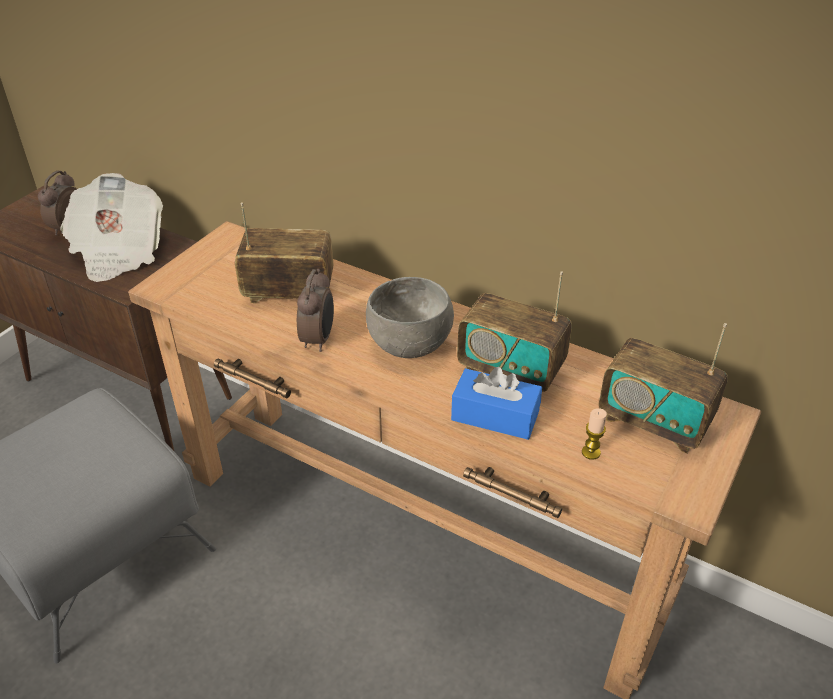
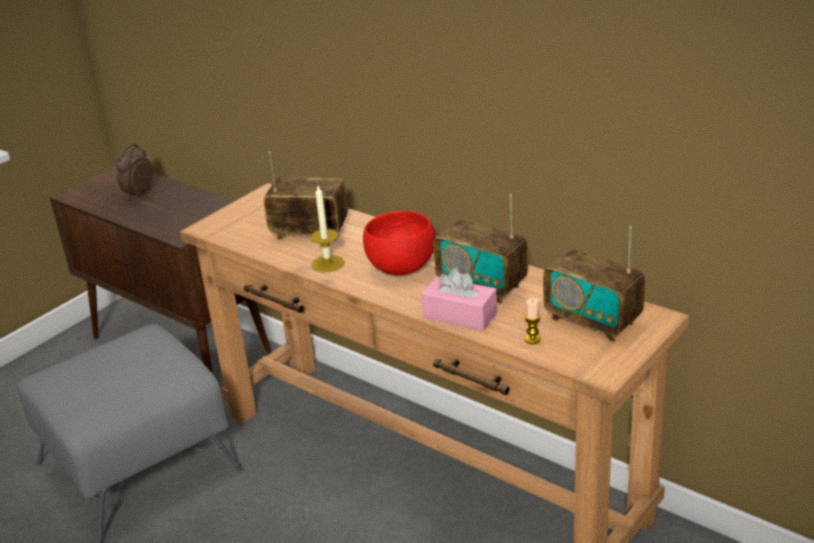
camera: 10 degrees right, 10 degrees down
newspaper [60,173,163,282] -> none
alarm clock [297,269,334,352] -> candle [310,186,344,272]
grey bowl [366,277,454,358] -> red bowl [363,211,436,275]
blue tissue box [451,367,542,440] -> pink tissue box [421,268,497,331]

